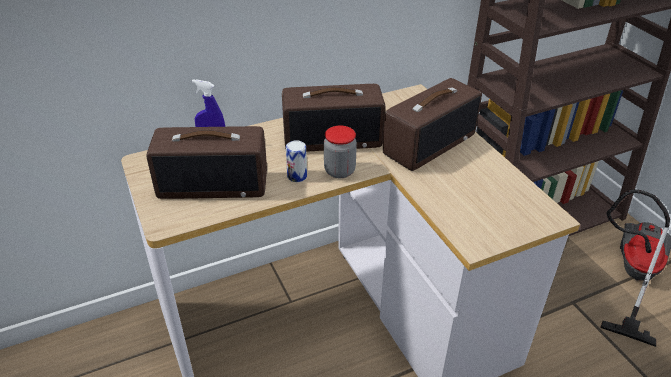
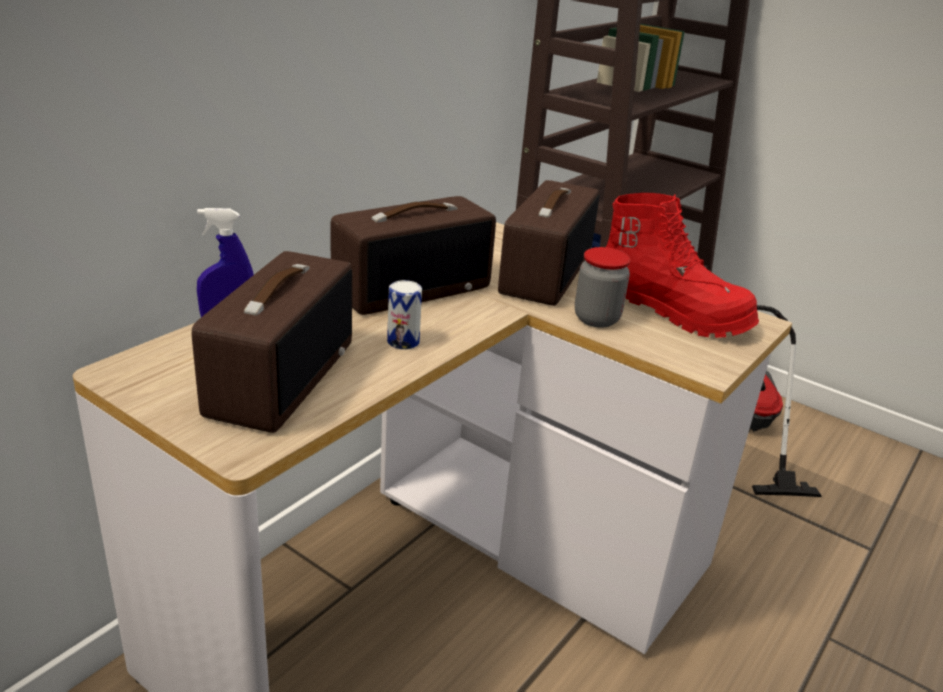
camera: 30 degrees left, 10 degrees down
radio [147,126,267,199] -> radio turned 45 degrees counterclockwise [192,251,352,433]
jar [324,126,357,178] -> jar moved to [575,247,631,328]
none -> red boot [606,193,759,338]

